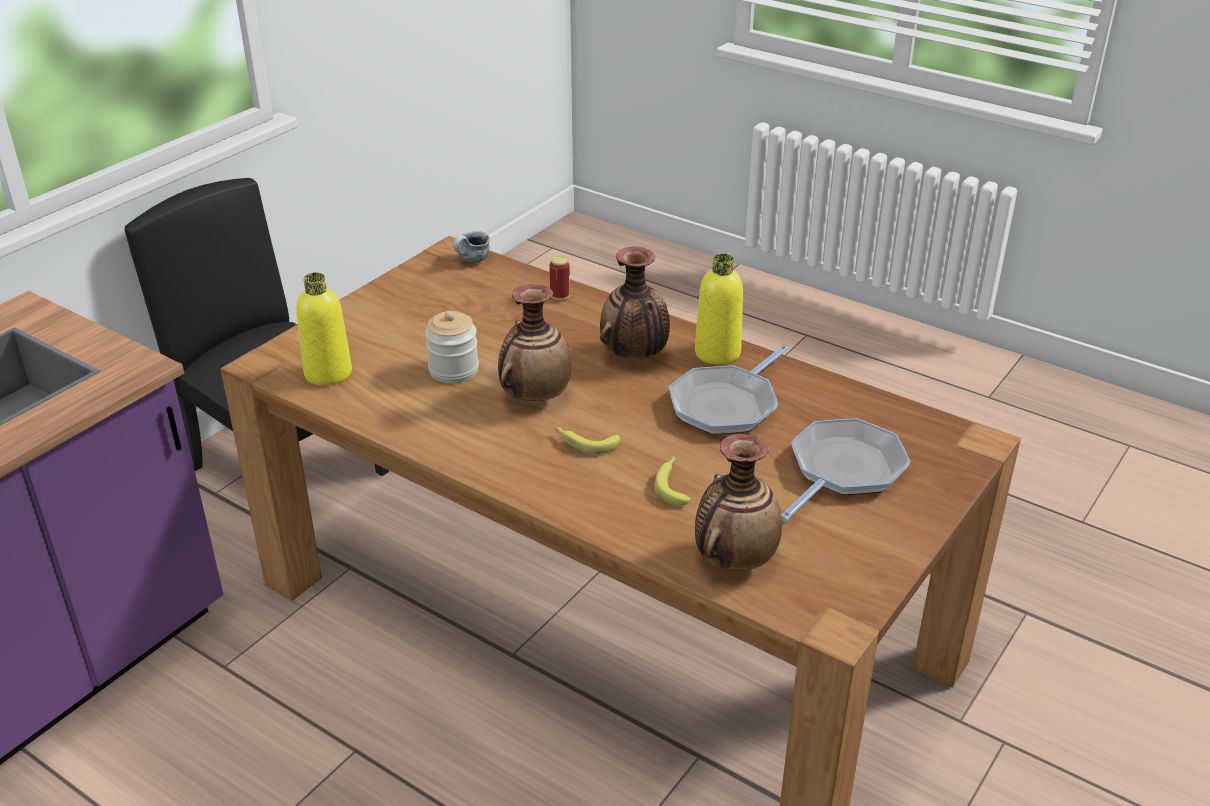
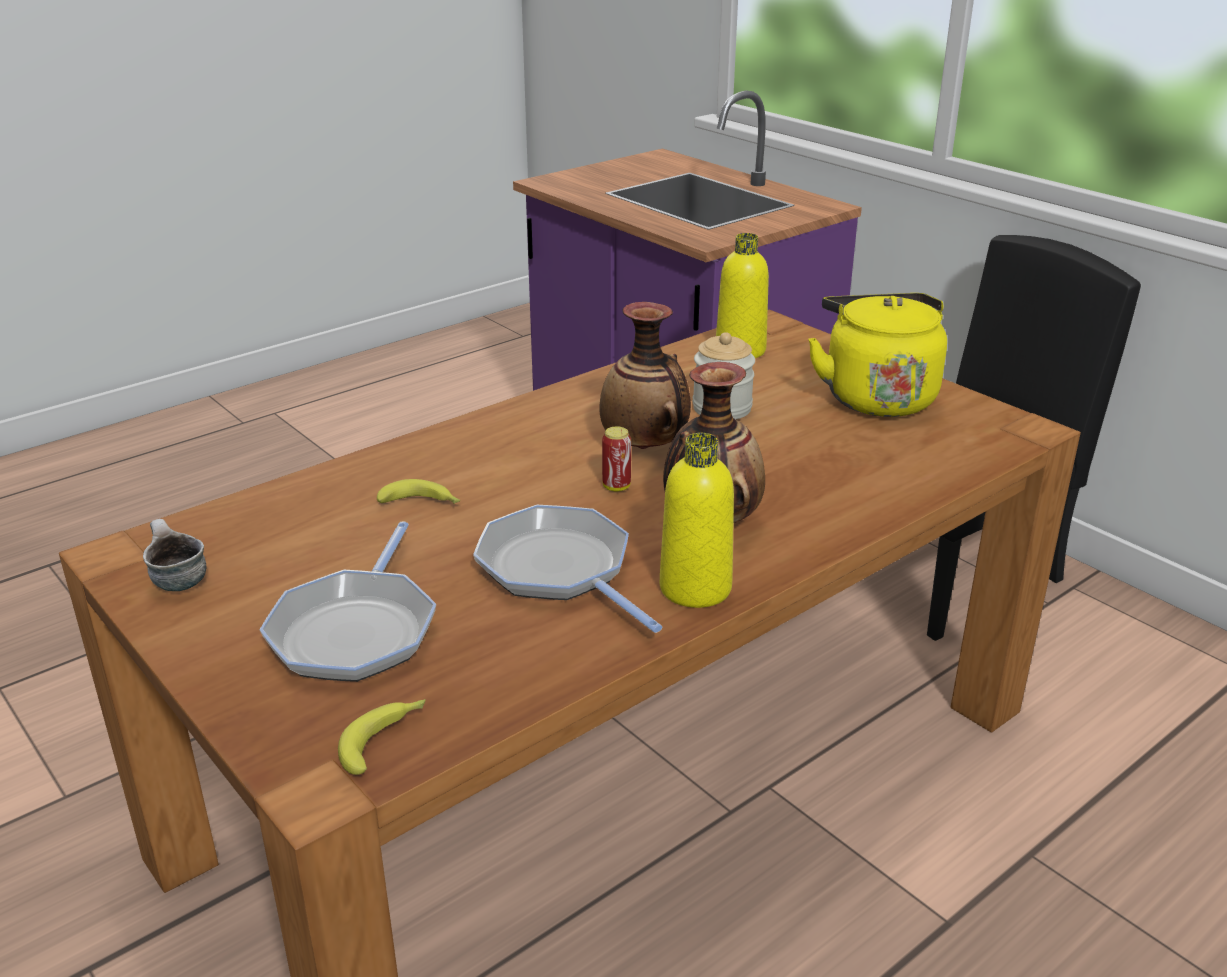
camera: 105 degrees right, 5 degrees down
mug [453,231,490,263] -> mug moved to [143,519,207,591]
can [549,256,570,300] -> can moved to [602,427,631,491]
banana [554,427,620,454] -> banana moved to [338,699,426,775]
vase [695,434,782,570] -> none
frying pan [781,418,910,521] -> frying pan turned 45 degrees clockwise [259,521,436,682]
none -> yellow kettle [808,293,947,417]

